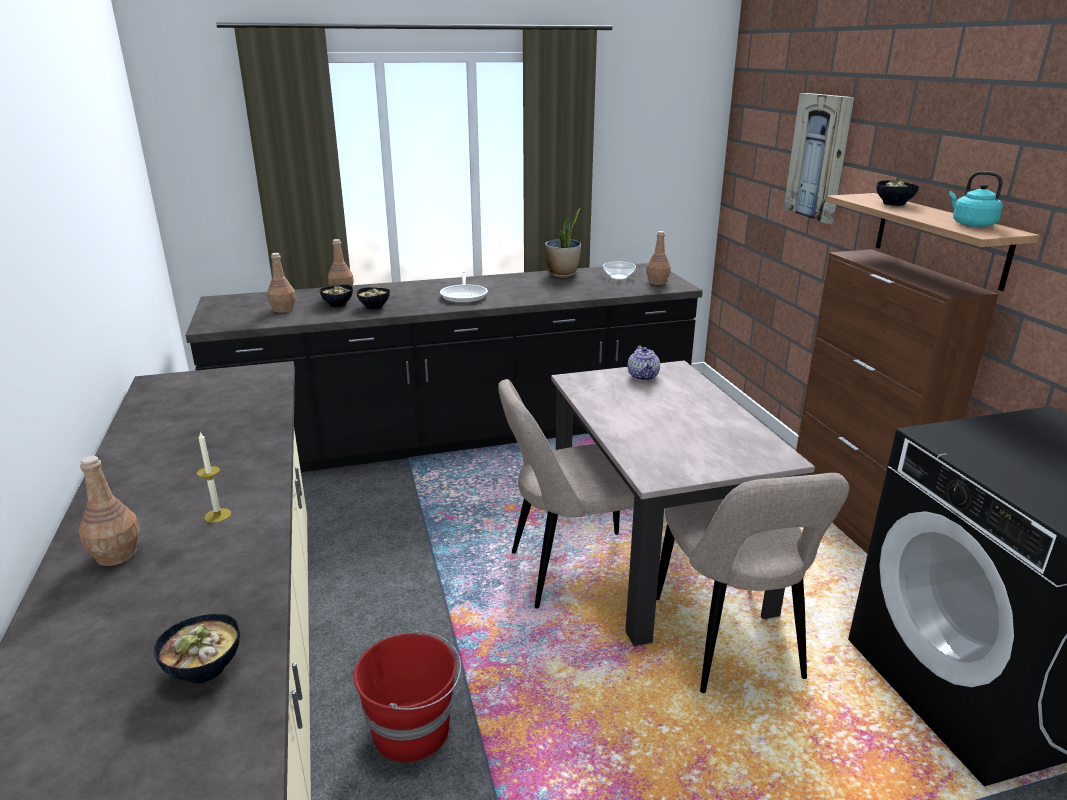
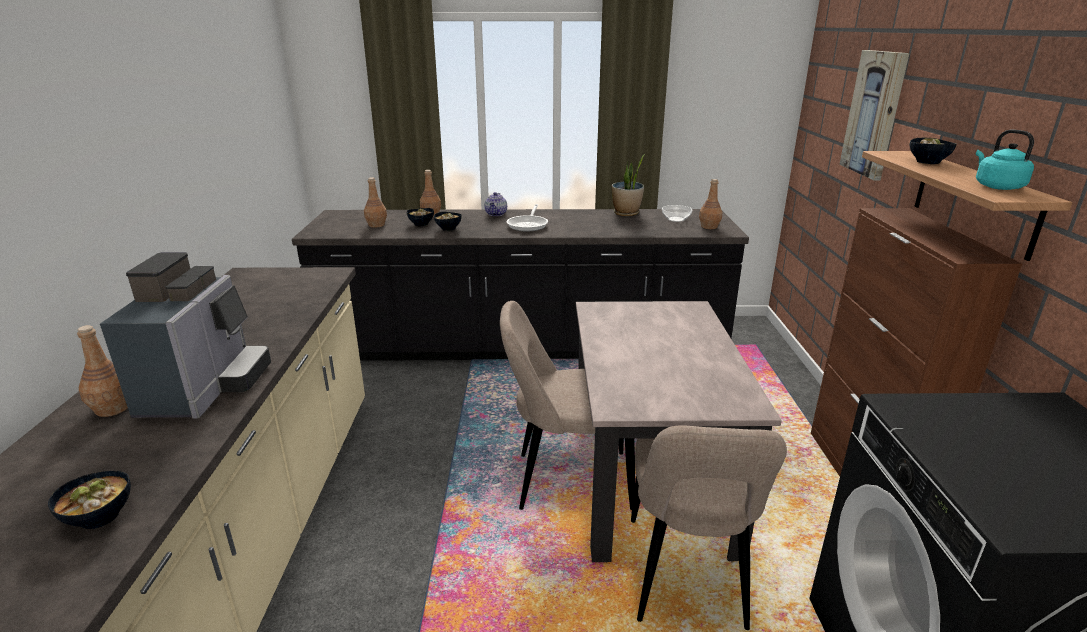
camera: 15 degrees right, 0 degrees up
candle [197,432,231,523] -> coffee machine [100,252,271,418]
red bucket [354,630,461,763] -> none
teapot [628,345,660,381] -> teapot moved to [485,192,507,216]

